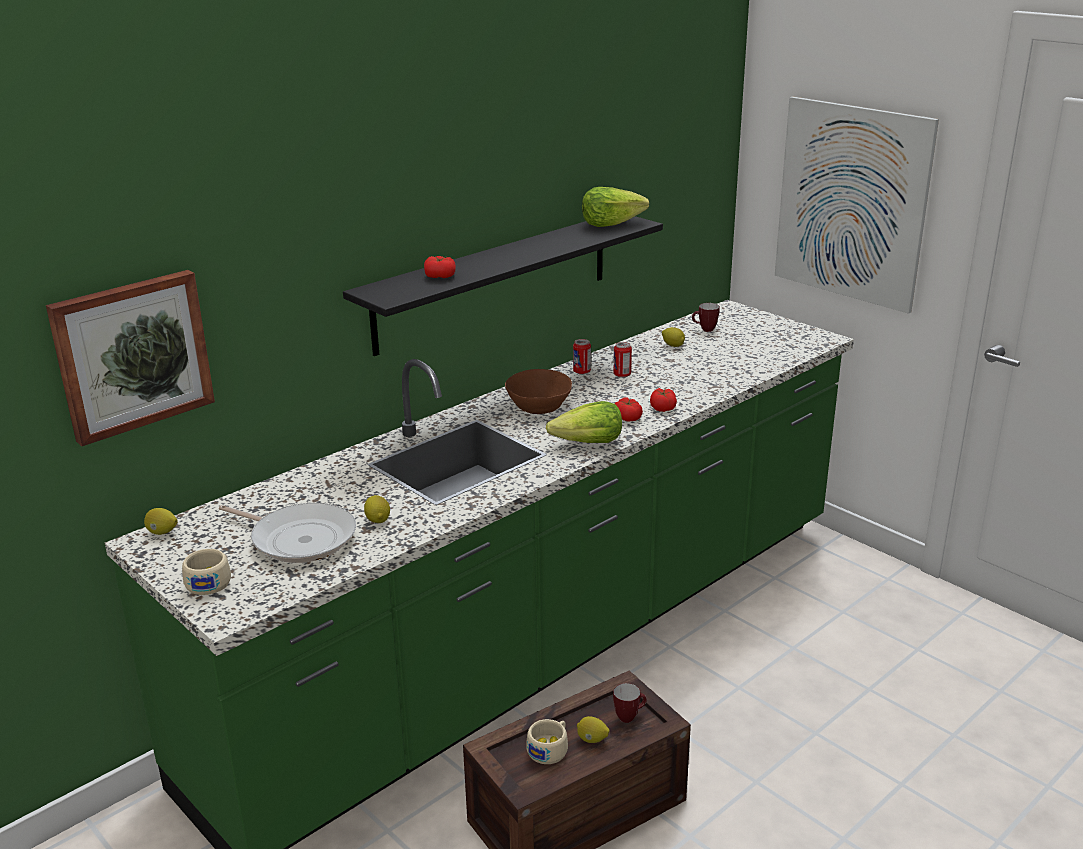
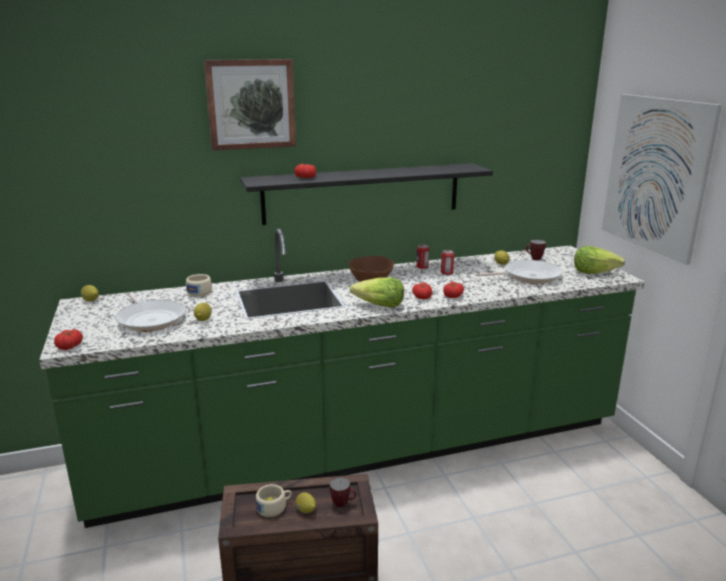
camera: 25 degrees right, 5 degrees down
picture [46,270,215,446] -> picture moved to [204,59,296,150]
beige cup [182,549,231,595] -> beige cup moved to [186,274,212,297]
lettuce [582,187,649,227] -> lettuce moved to [574,246,625,274]
none -> tomato [54,329,83,350]
none -> frying pan [476,260,563,284]

